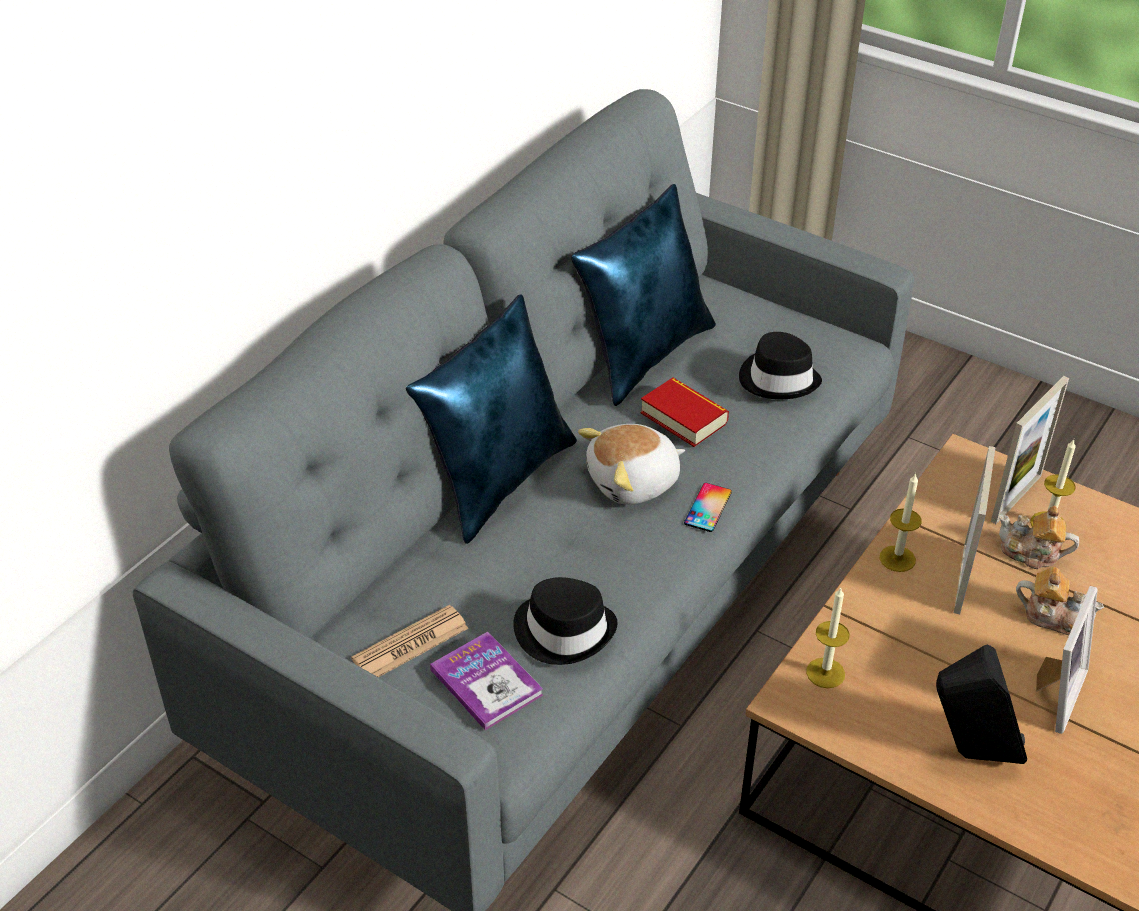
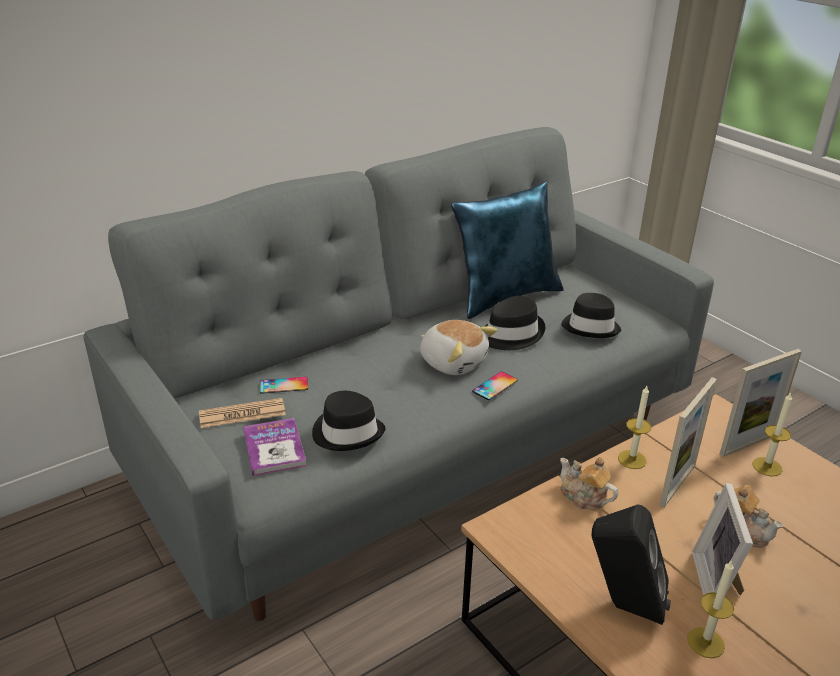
camera: 20 degrees right, 10 degrees down
blue pillow [406,294,577,544] -> none
plush toy [578,424,685,505] -> plush toy turned 135 degrees counterclockwise [420,320,497,375]
book [641,378,729,447] -> black hat [484,296,545,350]
candle [806,588,850,688] -> candle moved to [687,560,734,658]
teapot [999,506,1079,569] -> teapot moved to [560,457,618,510]
picture frame [1036,586,1098,734] -> picture frame turned 135 degrees clockwise [692,483,753,596]
none -> phone [260,377,308,394]

